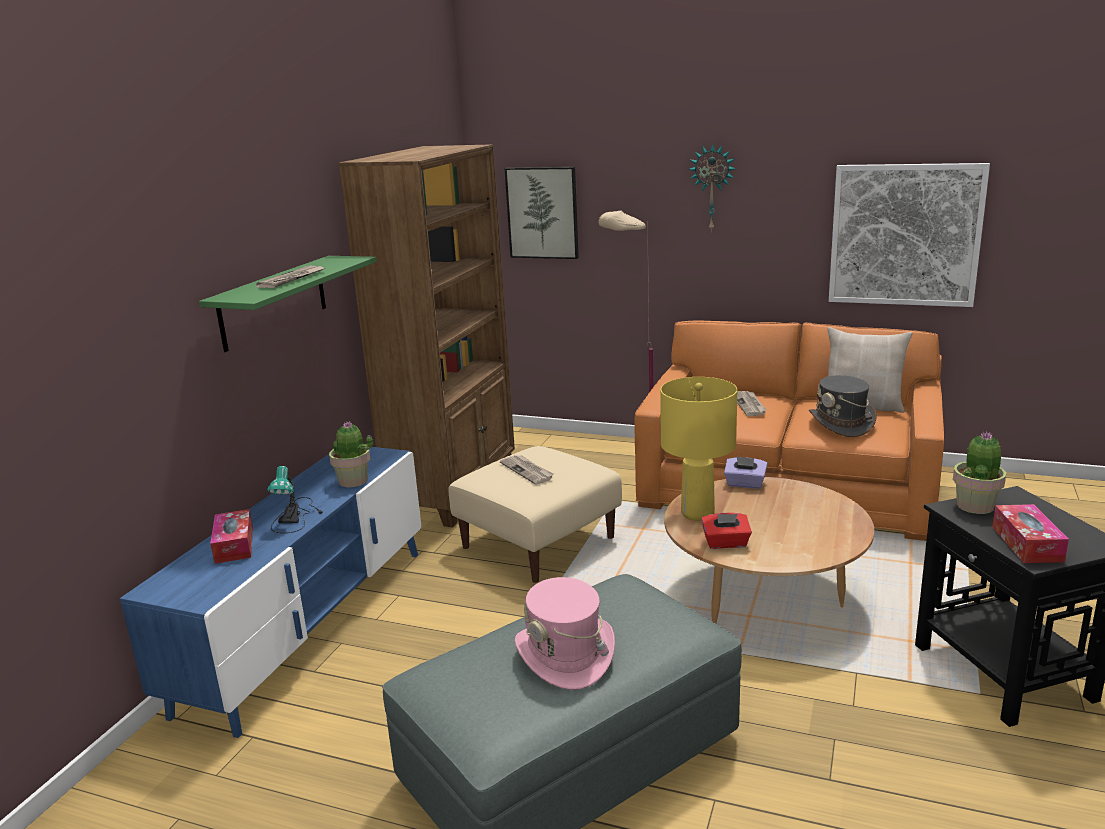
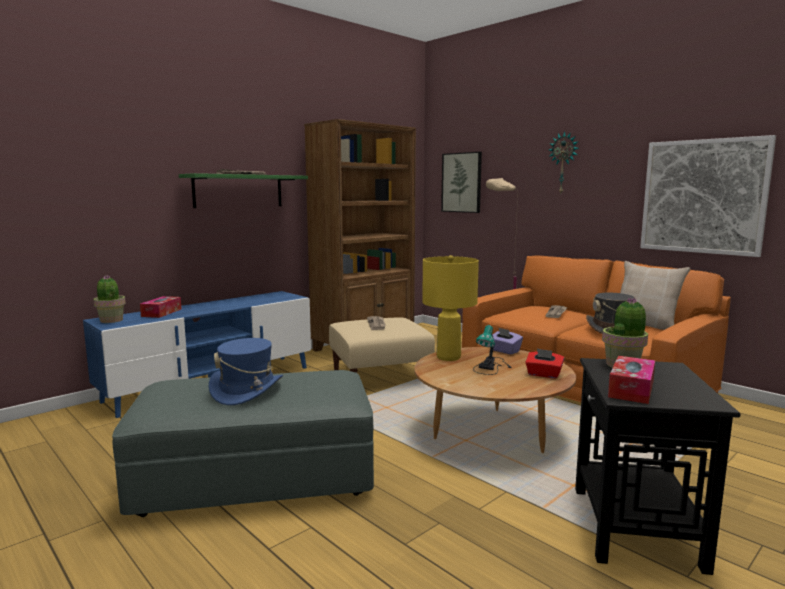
camera: 25 degrees right, 10 degrees down
table lamp [267,466,324,533] -> table lamp moved to [473,325,512,375]
potted plant [329,421,373,488] -> potted plant moved to [93,275,126,323]
pink hat [515,577,615,690] -> blue hat [209,338,283,405]
red tissue box [701,513,752,549] -> red tissue box moved to [525,349,564,379]

